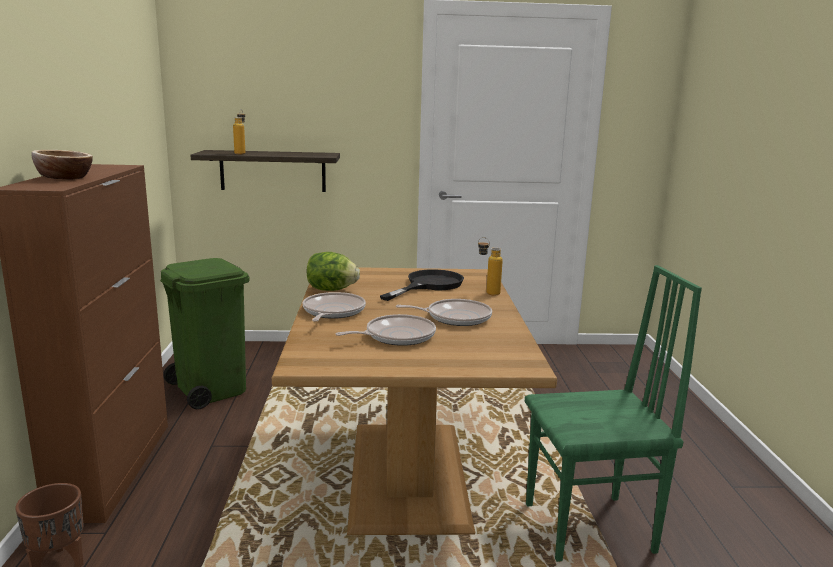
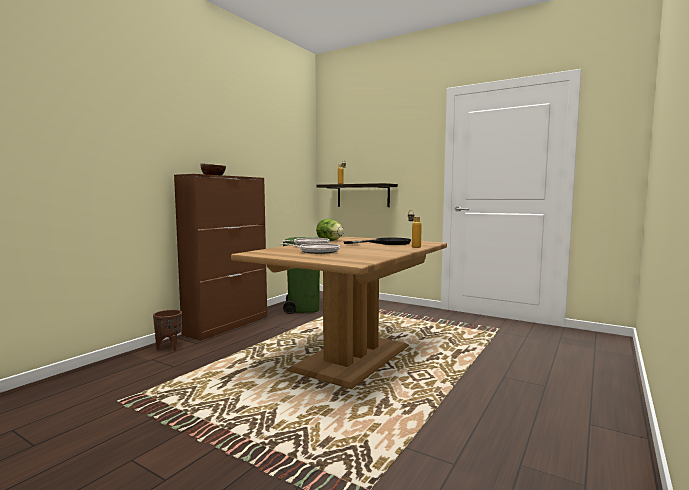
camera: 35 degrees right, 10 degrees down
frying pan [396,299,492,326] -> none
green chair [525,265,702,562] -> none

